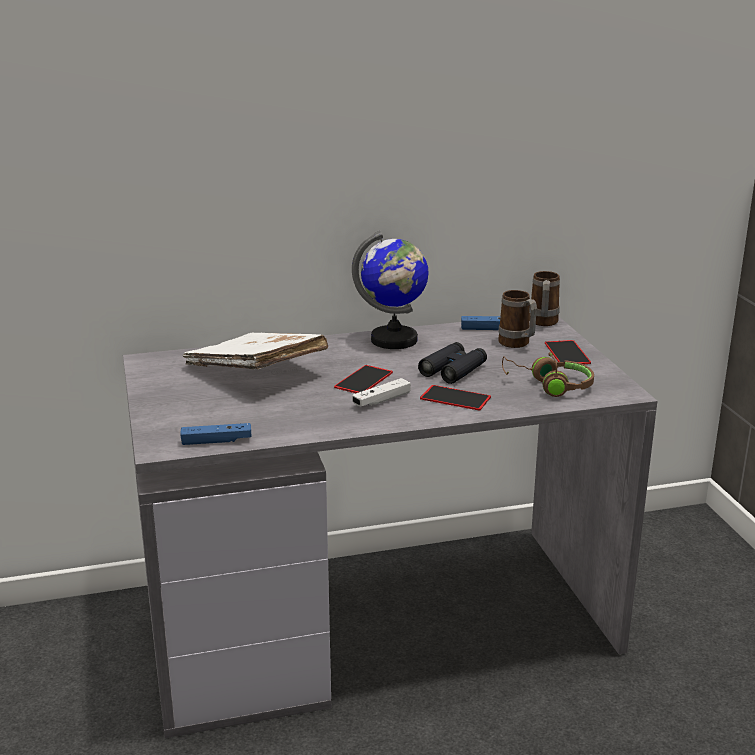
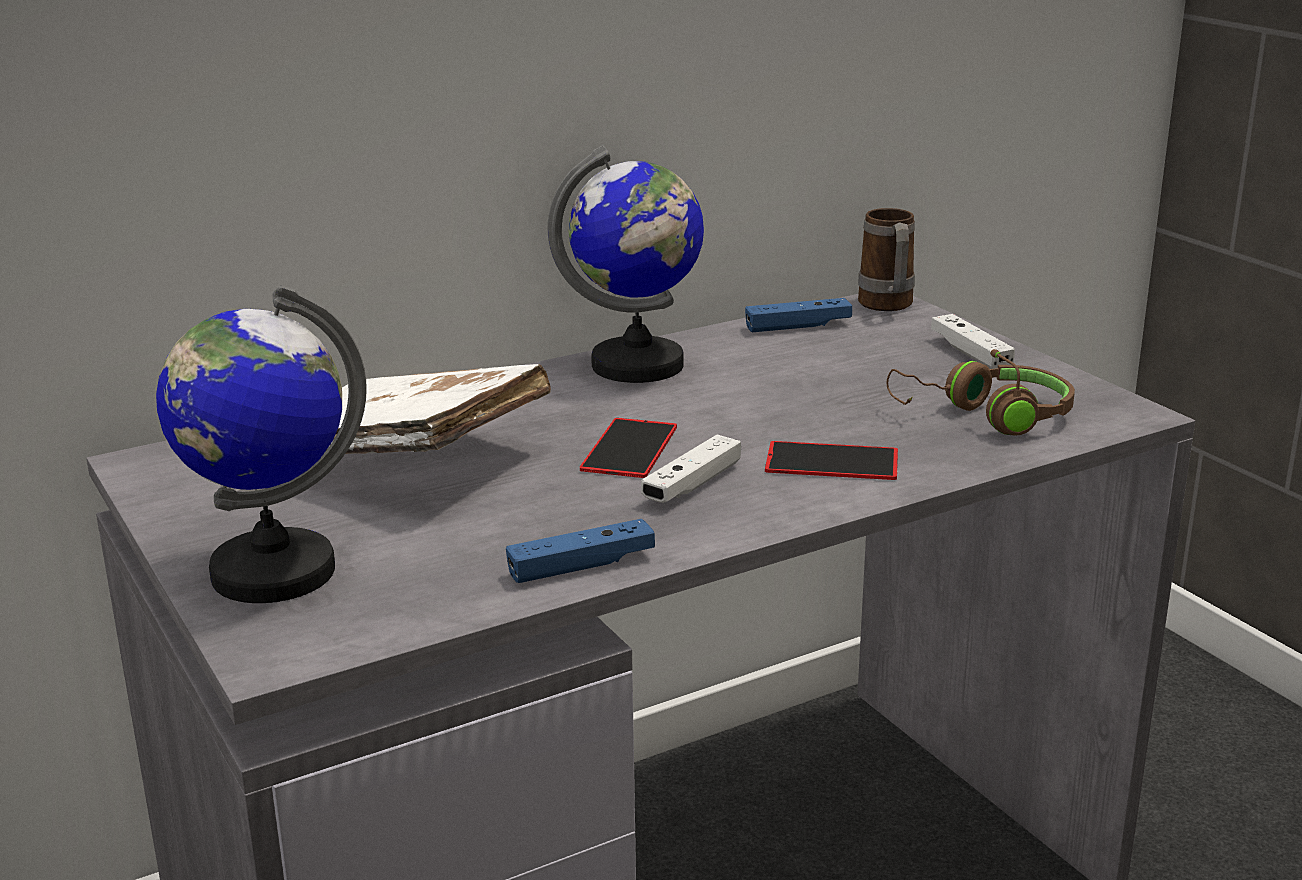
camera: 15 degrees left, 0 degrees up
blue game controller [180,423,251,445] -> blue game controller moved to [506,519,655,583]
black binoculars [418,342,487,384] -> none
mug [498,290,537,348] -> none
phone [545,340,591,364] -> white game controller [931,314,1015,369]
none -> globe [156,286,367,603]

